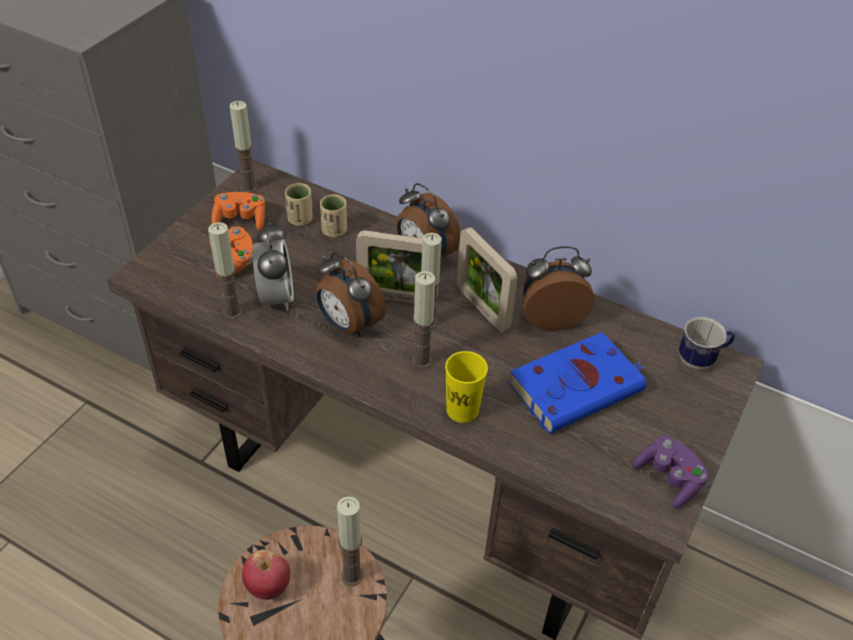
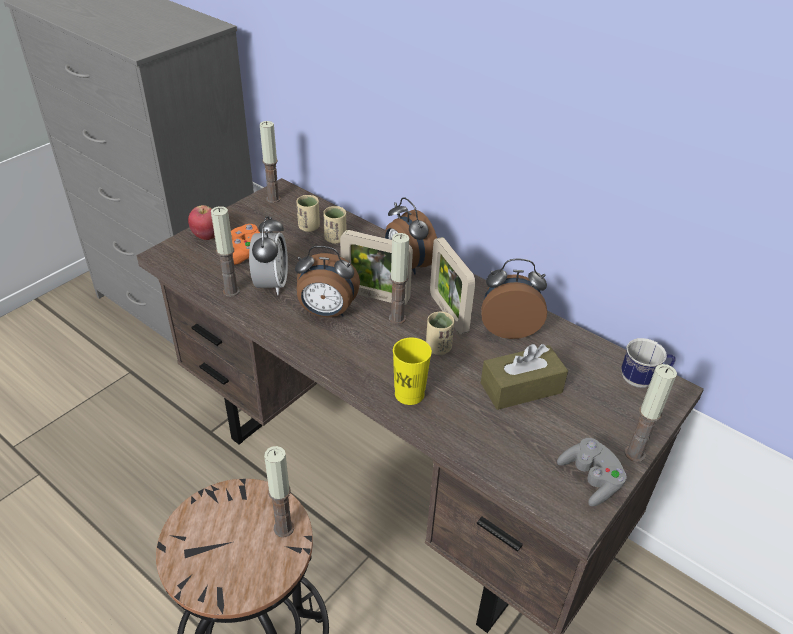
camera: 10 degrees right, 5 degrees down
orange game controller [211,192,265,231] -> none
apple [242,549,290,600] -> apple moved to [188,205,215,240]
alarm clock [316,252,386,336] -> alarm clock turned 45 degrees counterclockwise [295,246,360,317]
candle [412,271,435,369] -> candle moved to [625,364,677,462]
blue book [509,332,647,433] -> brown tissue box [481,344,568,410]
purple game controller [633,436,708,508] -> grey game controller [557,438,627,506]
none -> beige cup [426,311,454,355]

